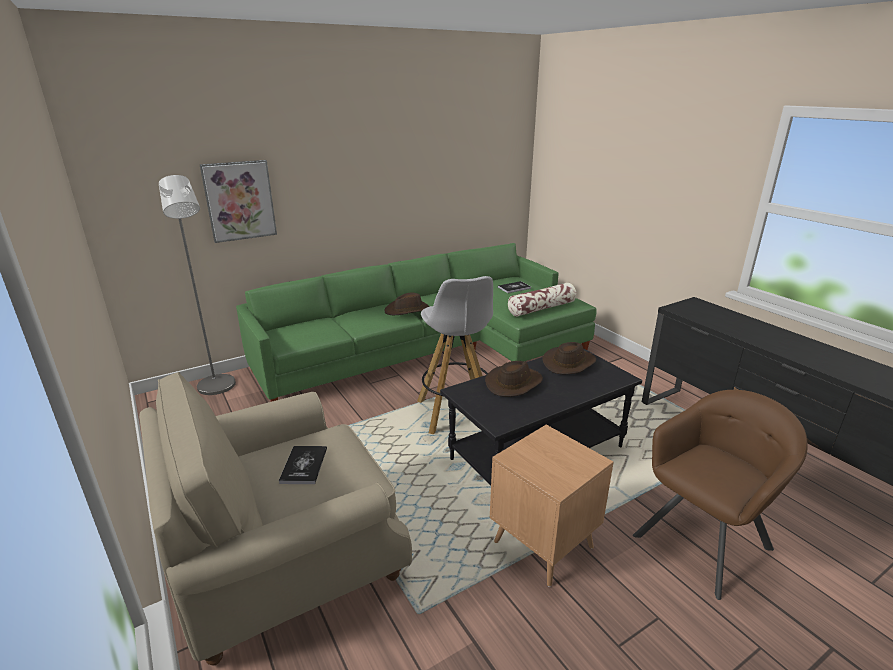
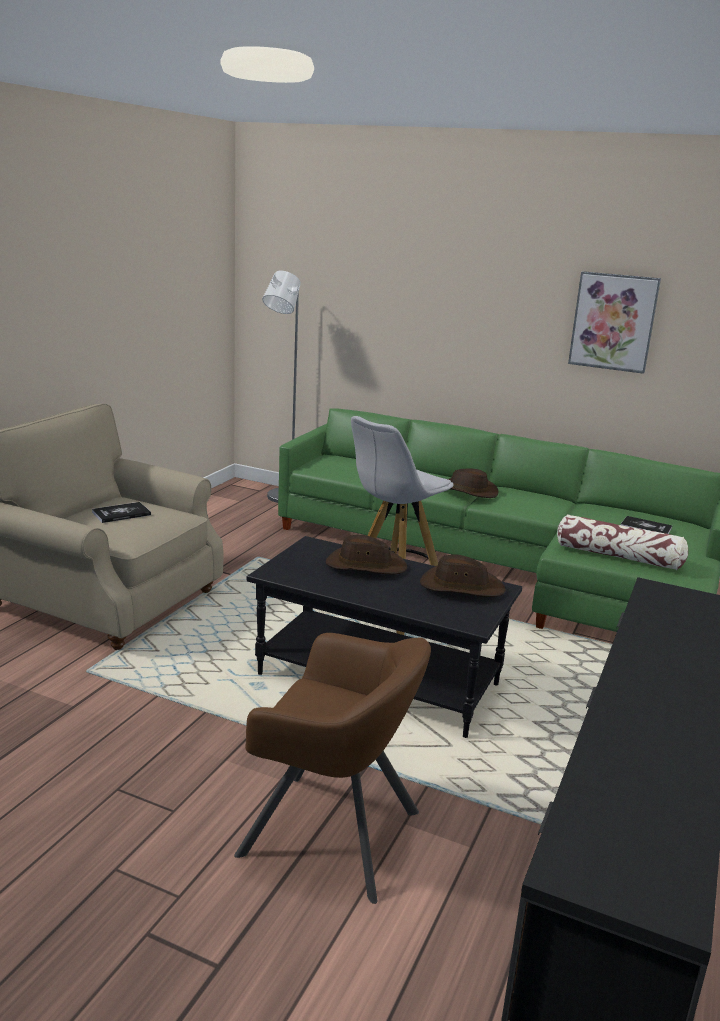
camera: 55 degrees right, 5 degrees down
picture [199,160,277,243] -> picture moved to [568,271,661,374]
brown side table [490,425,614,587] -> none

